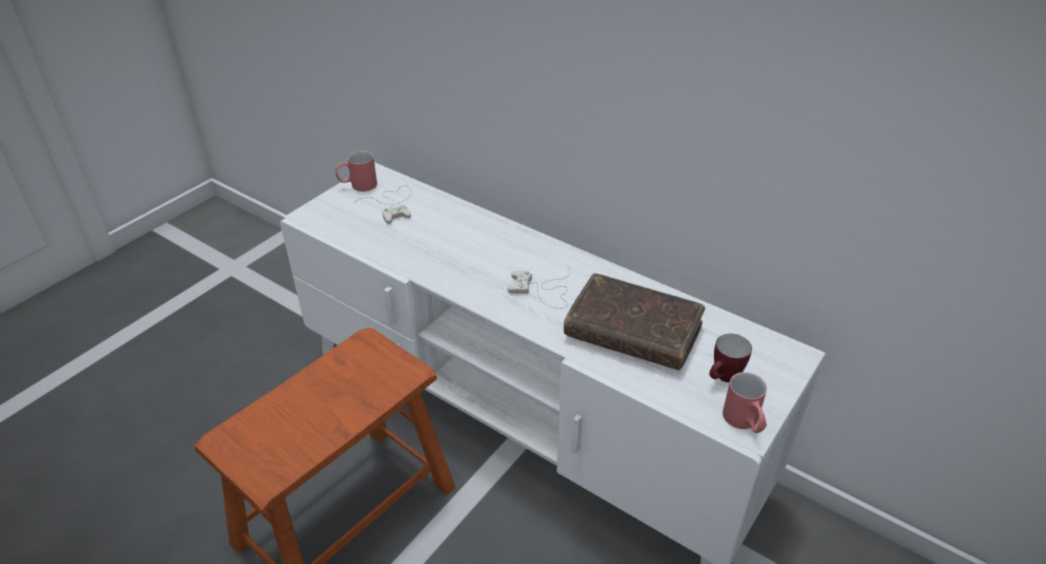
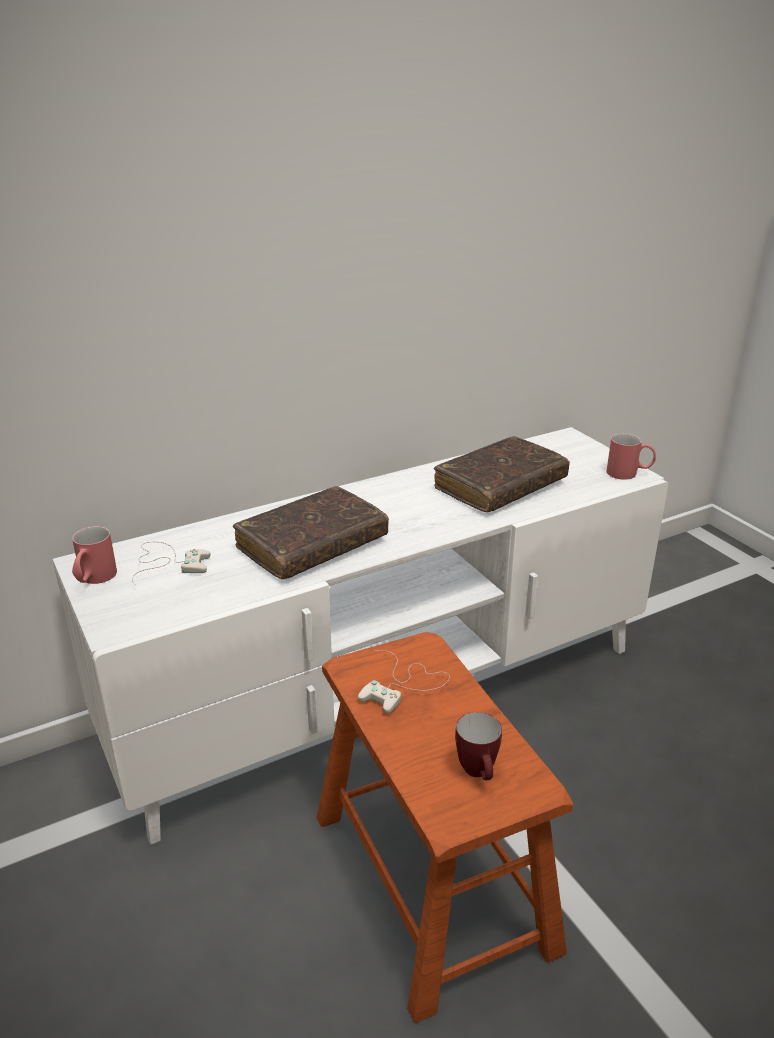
camera: 65 degrees left, 10 degrees down
white game controller [508,265,571,309] -> white game controller moved to [358,650,450,714]
mug [709,334,752,382] -> mug moved to [455,712,502,780]
none -> brown book [233,486,389,579]

